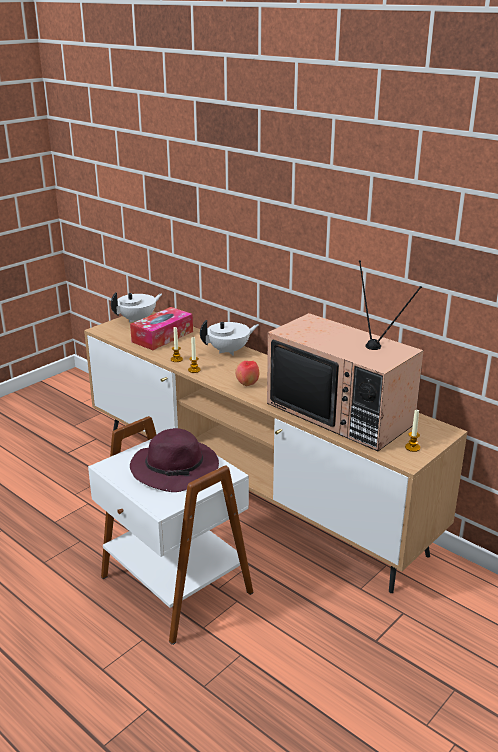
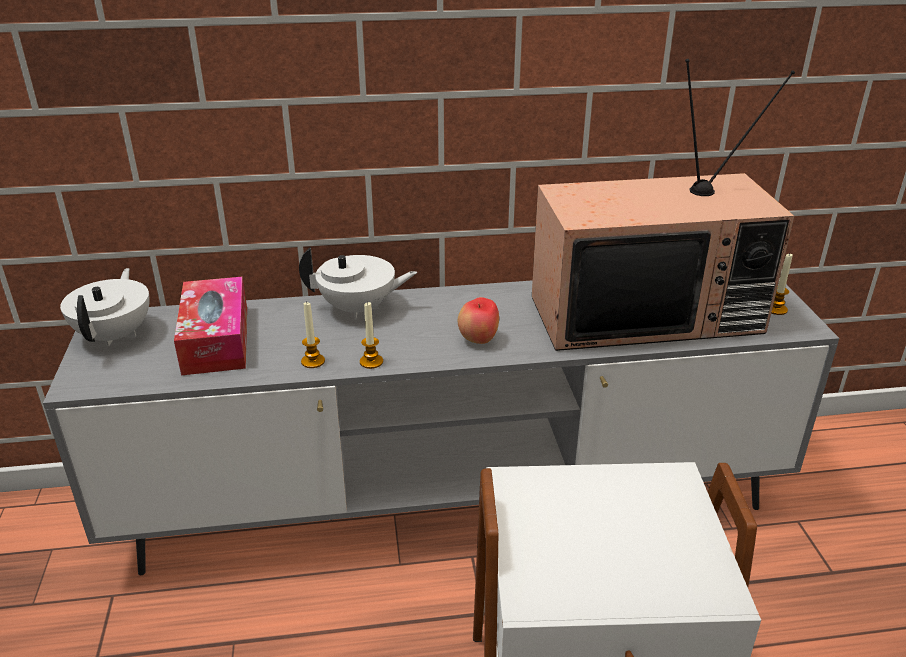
camera: 50 degrees left, 5 degrees up
brown tv stand [84,311,468,593] -> grey tv stand [43,279,839,575]
purple hat [130,428,219,492] -> none
white teapot [200,320,259,356] -> white teapot turned 75 degrees clockwise [299,247,417,320]

